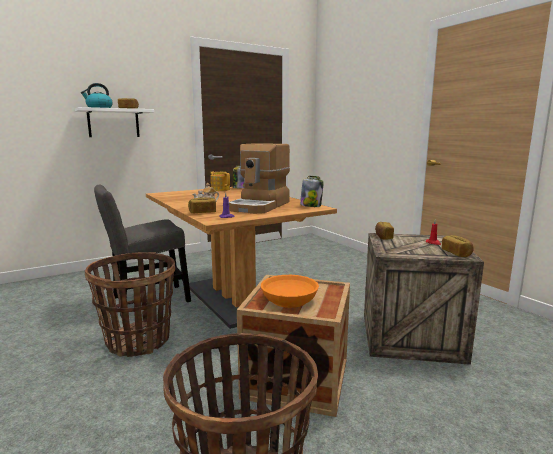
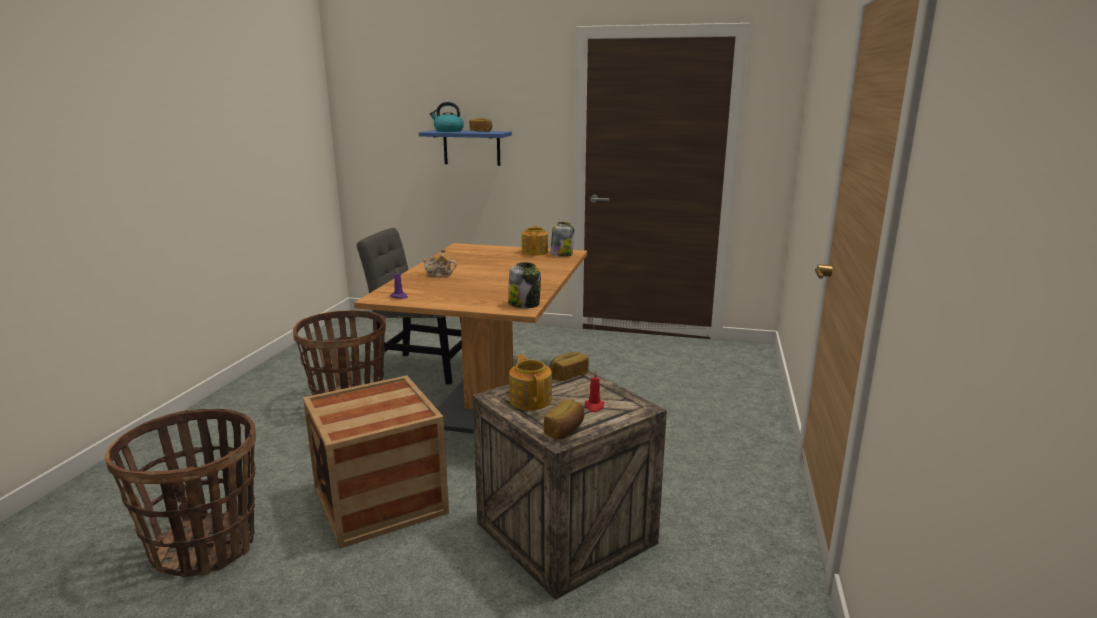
camera: 45 degrees right, 5 degrees up
white shelf [75,107,154,137] -> blue shelf [419,130,512,166]
bread [188,198,216,213] -> none
coffee machine [229,143,290,214] -> none
orange bowl [261,275,319,308] -> none
none -> teapot [509,354,552,410]

